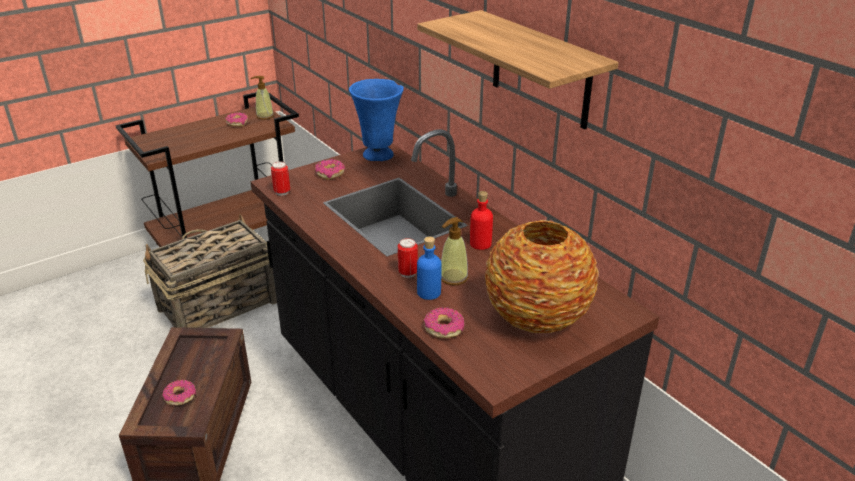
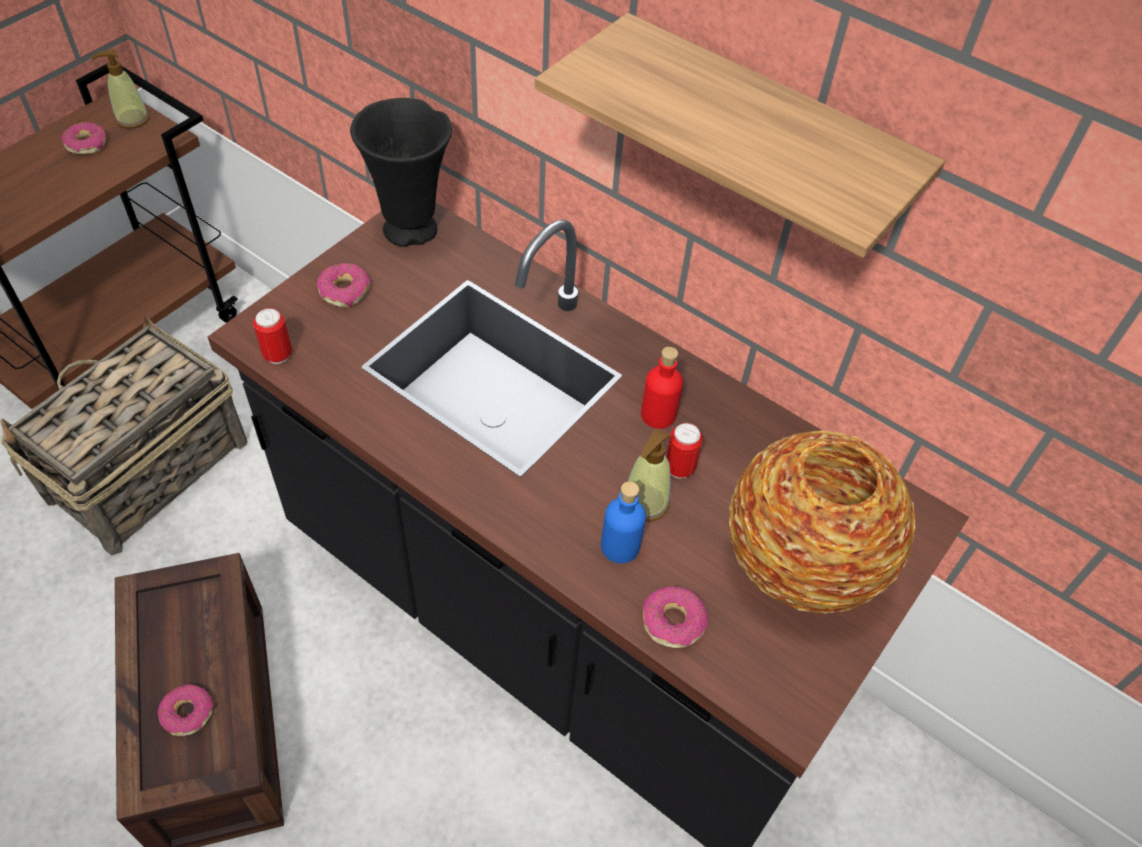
camera: 20 degrees left, 20 degrees up
blue vase [349,79,404,161] -> black vase [350,98,452,247]
can [398,238,418,278] -> can moved to [666,423,703,479]

